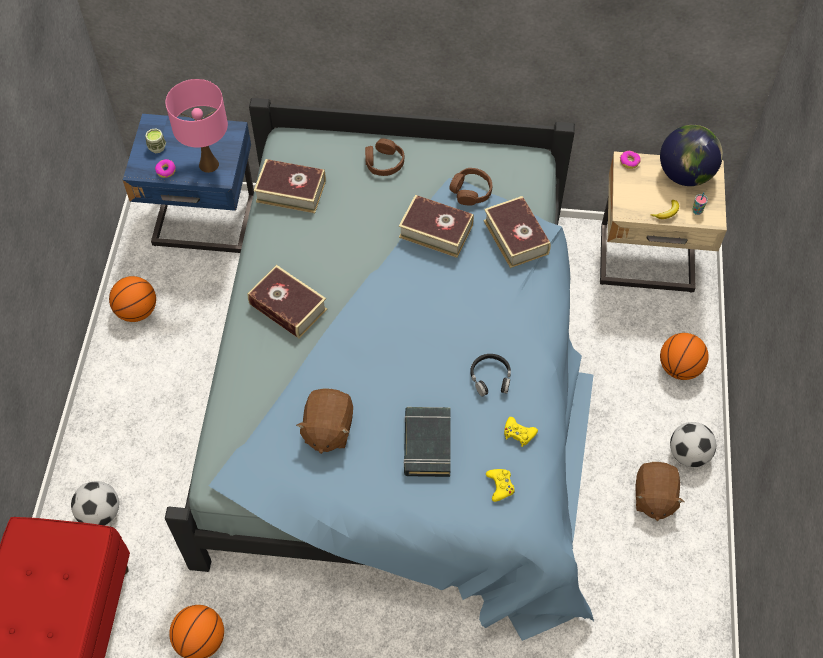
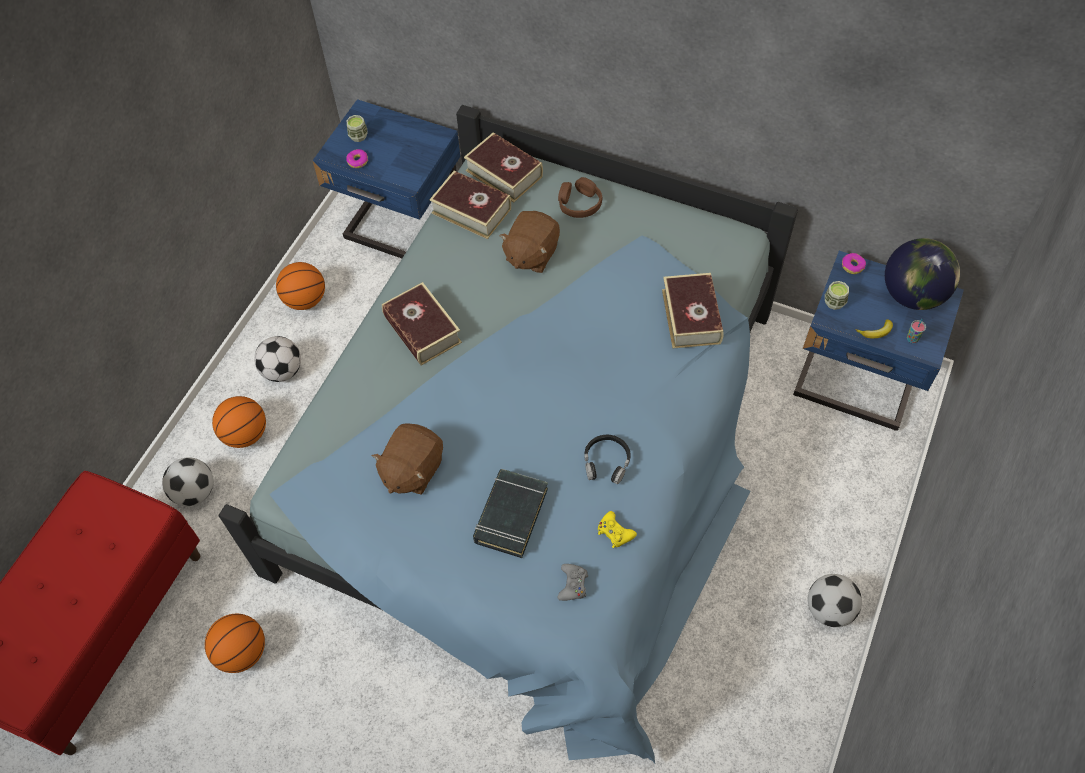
camera: 20 degrees right, 0 degrees up
pink table lamp [165,79,228,173] -> none
book [399,195,474,258] -> book moved to [464,132,543,203]
brown headphones [449,168,492,206] -> none
yellow game controller [486,469,515,502] -> grey game controller [558,564,588,601]
beige nightstand [600,151,727,292] -> blue nightstand [793,251,964,431]
brown plush toy [635,462,685,521] -> brown plush toy moved to [499,211,560,273]
basketball [660,333,709,380] -> basketball moved to [212,396,266,448]
none -> football [254,336,301,382]
none -> cup [825,281,849,310]

